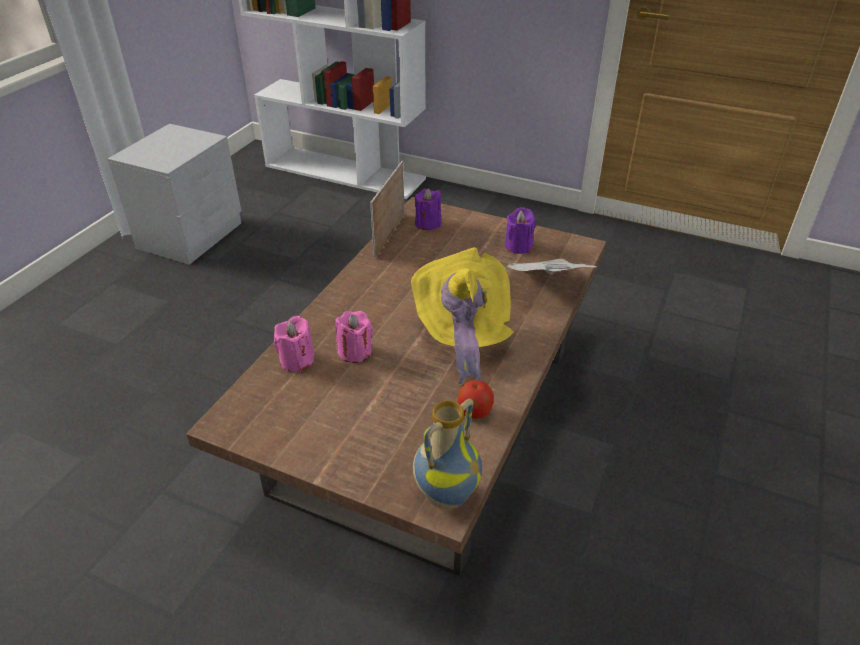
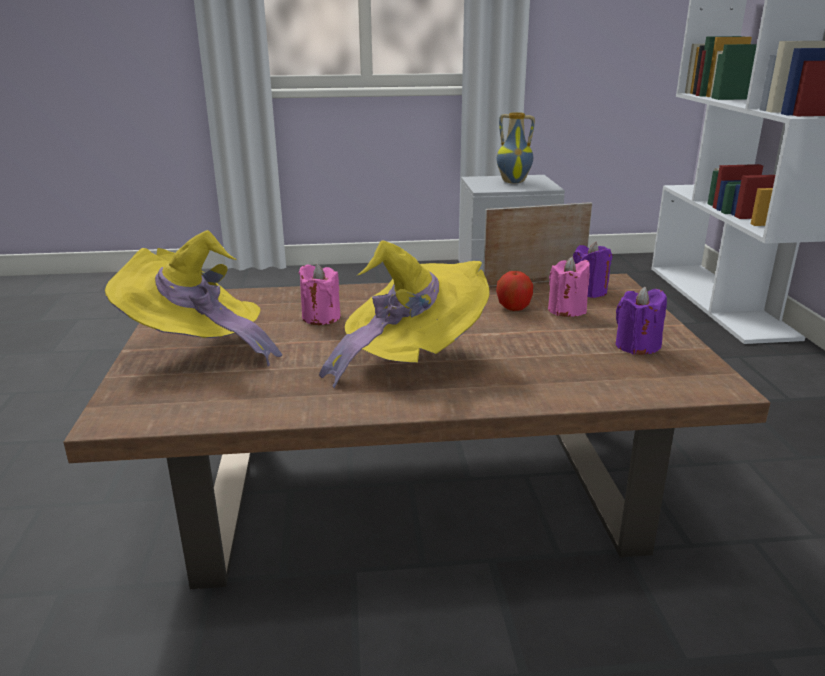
camera: 60 degrees right, 15 degrees down
pink candle [274,316,314,372] -> pink candle moved to [548,256,590,317]
vase [413,399,482,509] -> vase moved to [497,112,535,183]
apple [458,380,494,419] -> apple moved to [496,271,533,311]
newspaper [507,259,598,275] -> none
none -> yellow hat [105,230,282,366]

